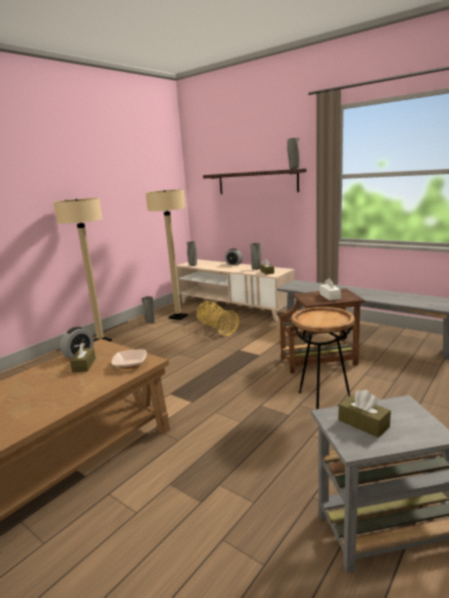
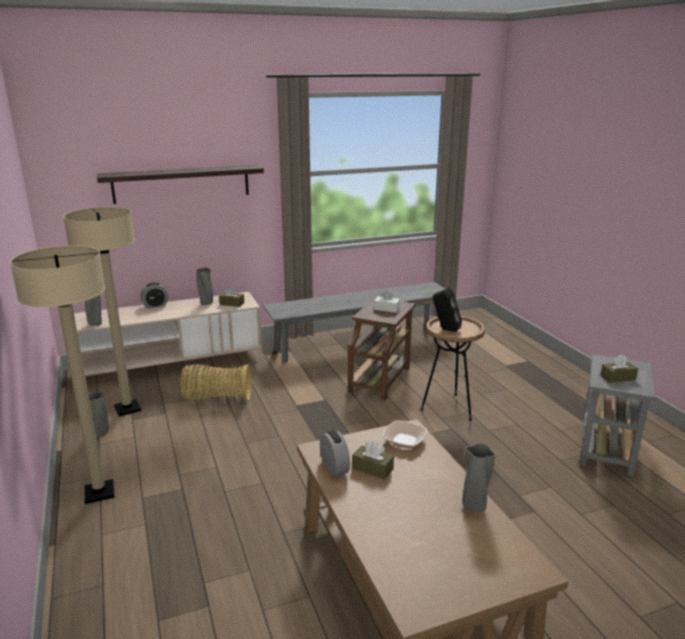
camera: 60 degrees left, 5 degrees up
grey vase [287,138,299,169] -> grey vase moved to [463,443,495,512]
none -> black speaker [433,288,462,332]

